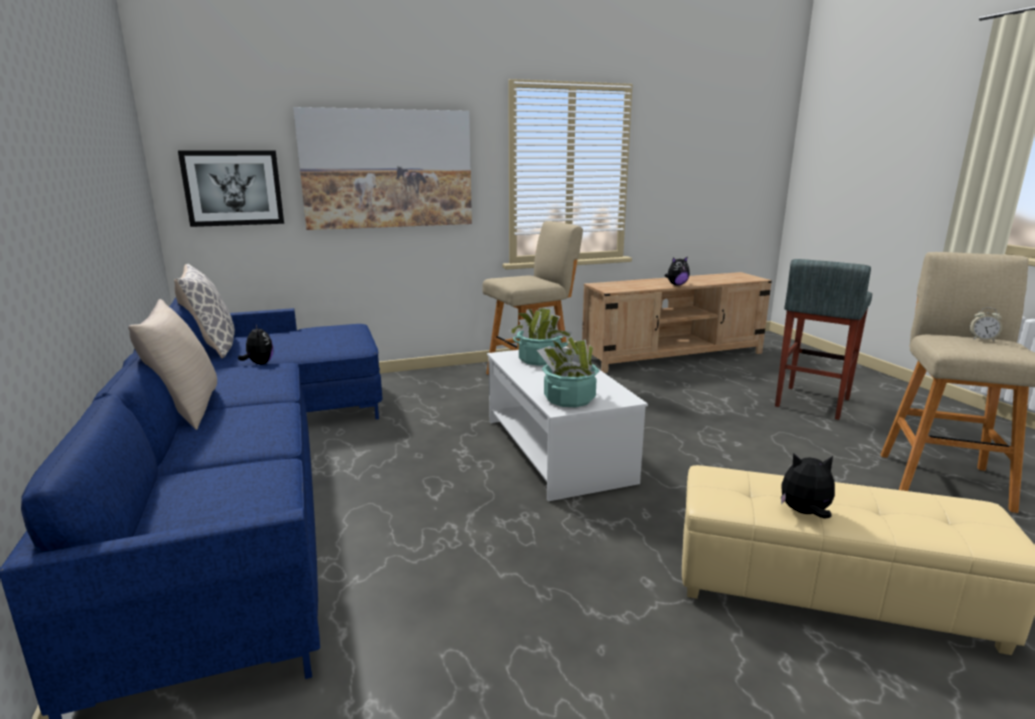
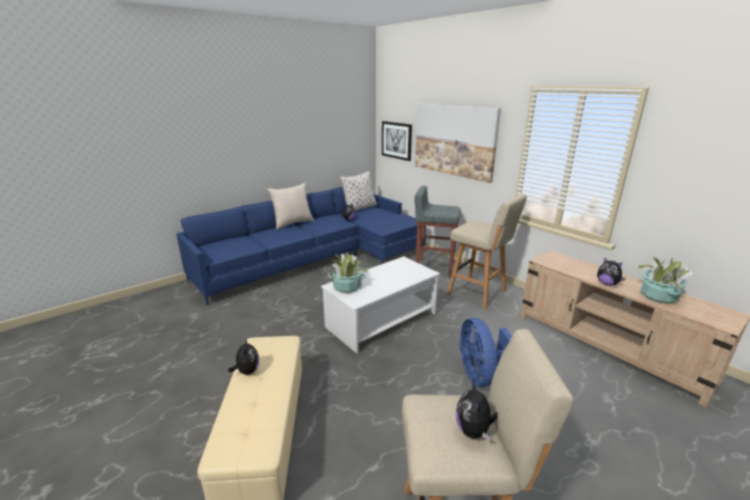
camera: 70 degrees right, 5 degrees up
potted plant [509,308,572,366] -> potted plant moved to [635,256,693,304]
grey stool [775,259,872,420] -> grey stool moved to [414,186,461,277]
alarm clock [970,307,1002,341] -> plush toy [456,381,498,442]
none -> blue fan [459,318,512,387]

